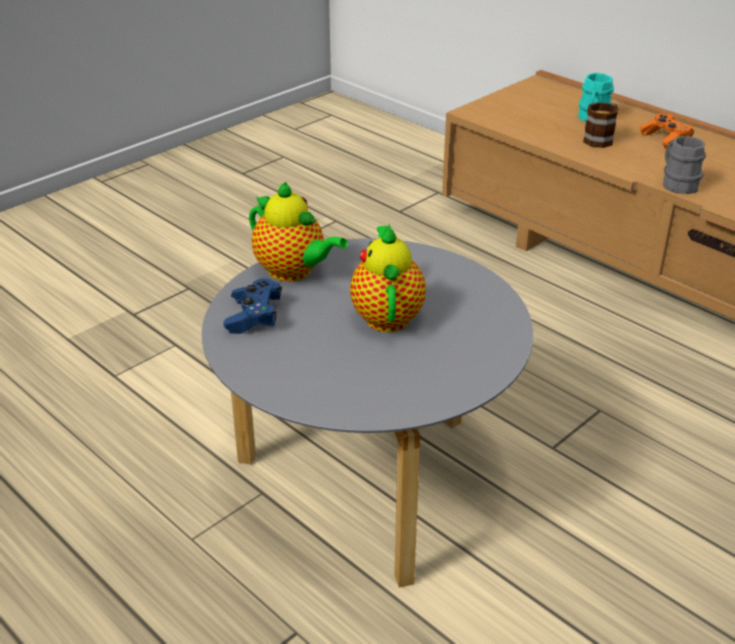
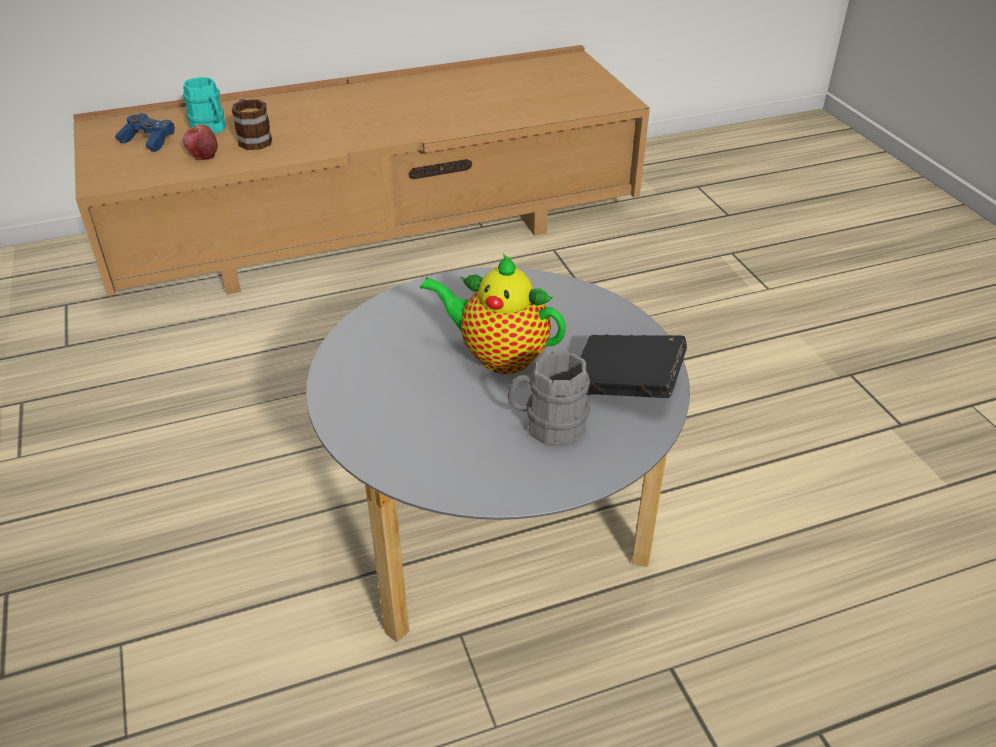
camera: 65 degrees left, 5 degrees up
blue game controller [223,278,282,334] -> blue game controller moved to [115,113,175,152]
teapot [249,182,348,282] -> none
orange game controller [639,114,694,149] -> none
grey mug [663,136,706,194] -> grey mug moved to [508,351,590,446]
none -> apple [183,125,217,160]
none -> black book [581,335,687,398]

